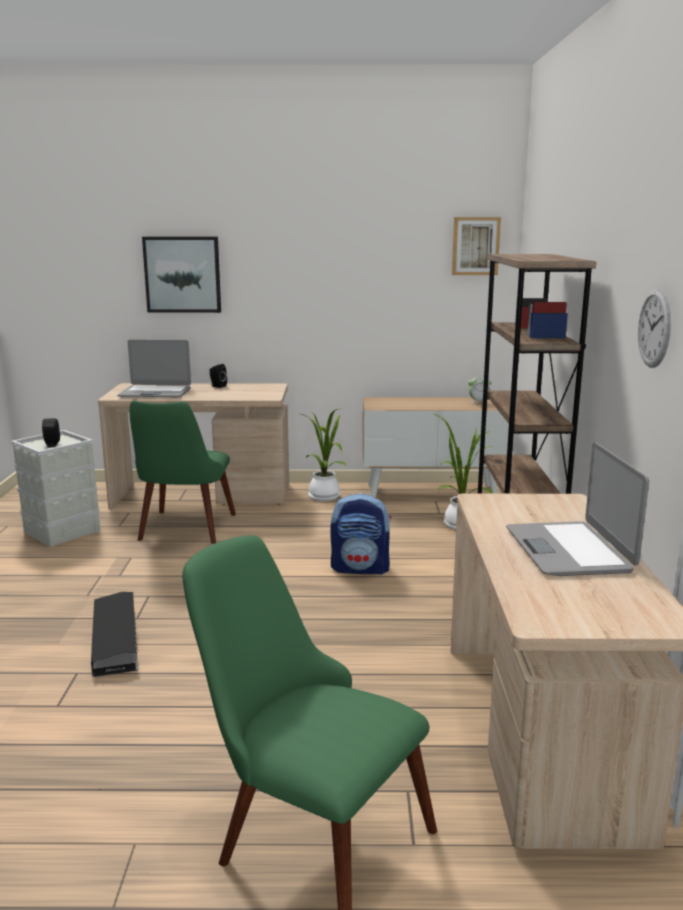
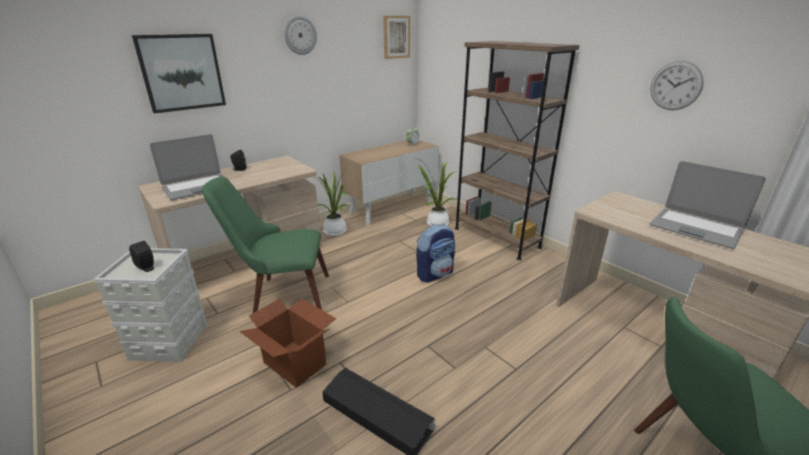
camera: 40 degrees left, 10 degrees up
green chair [130,401,236,544] -> green chair turned 120 degrees clockwise [202,176,329,313]
none -> cardboard box [239,298,336,388]
none -> wall clock [284,16,317,55]

